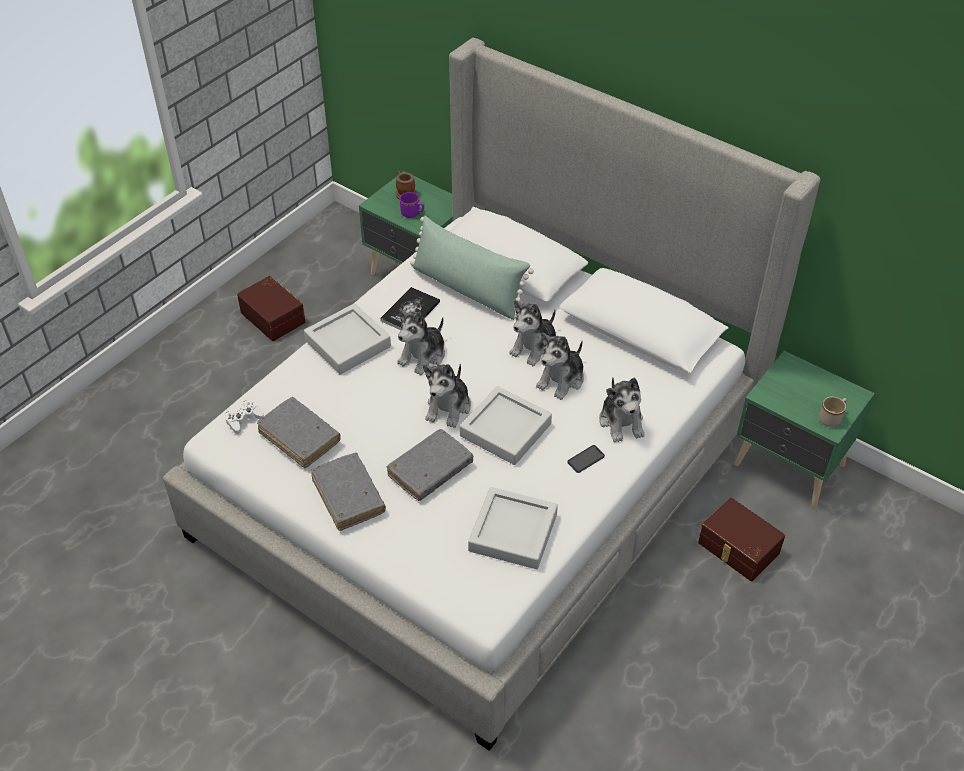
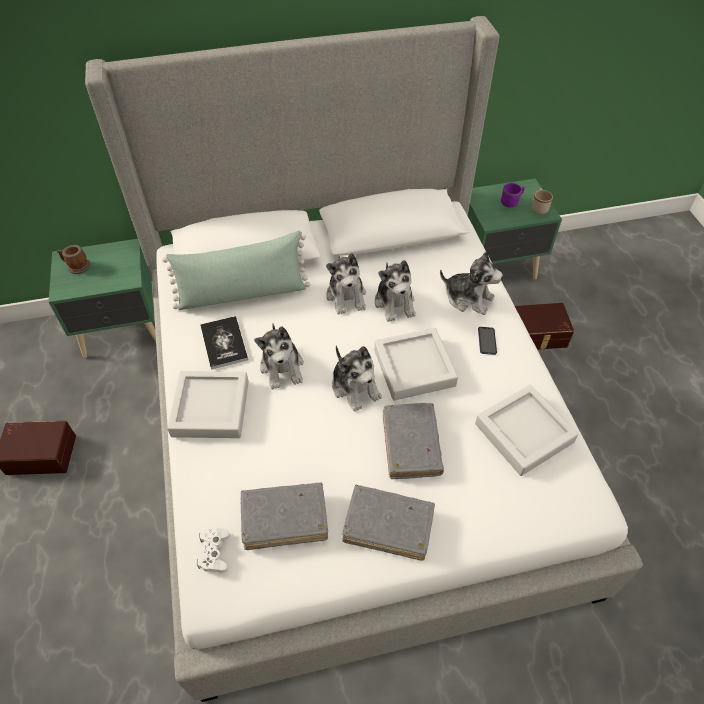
camera: 50 degrees left, 5 degrees up
purple mug [400,192,424,218] -> purple mug moved to [501,183,525,207]

